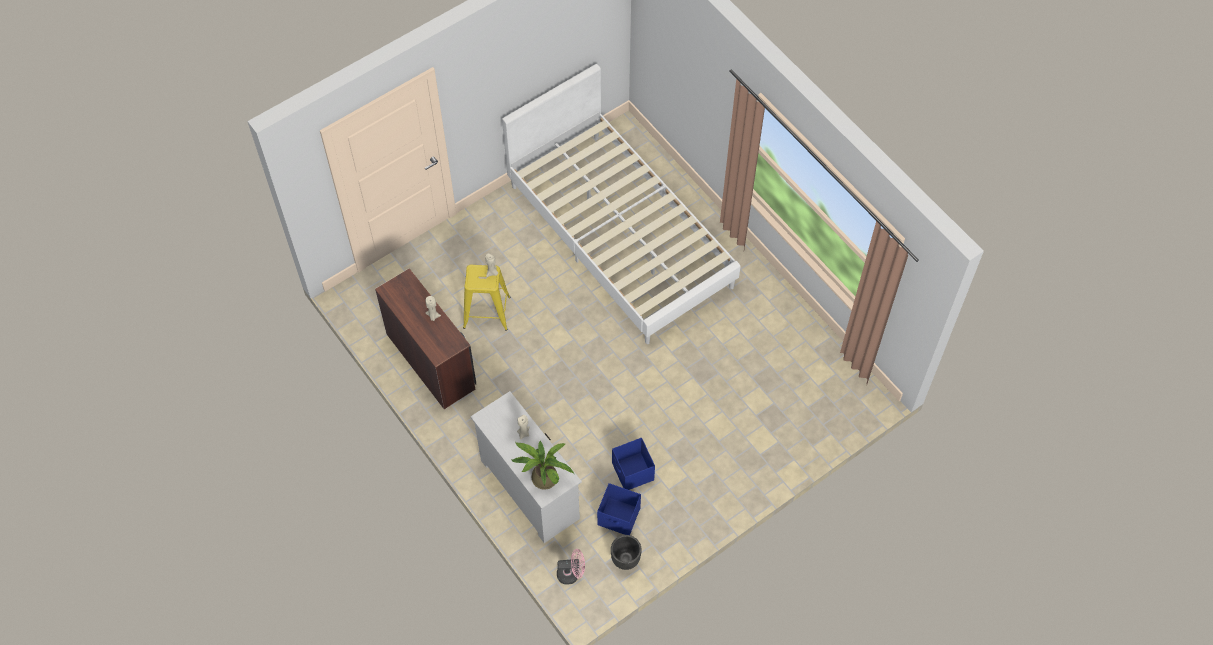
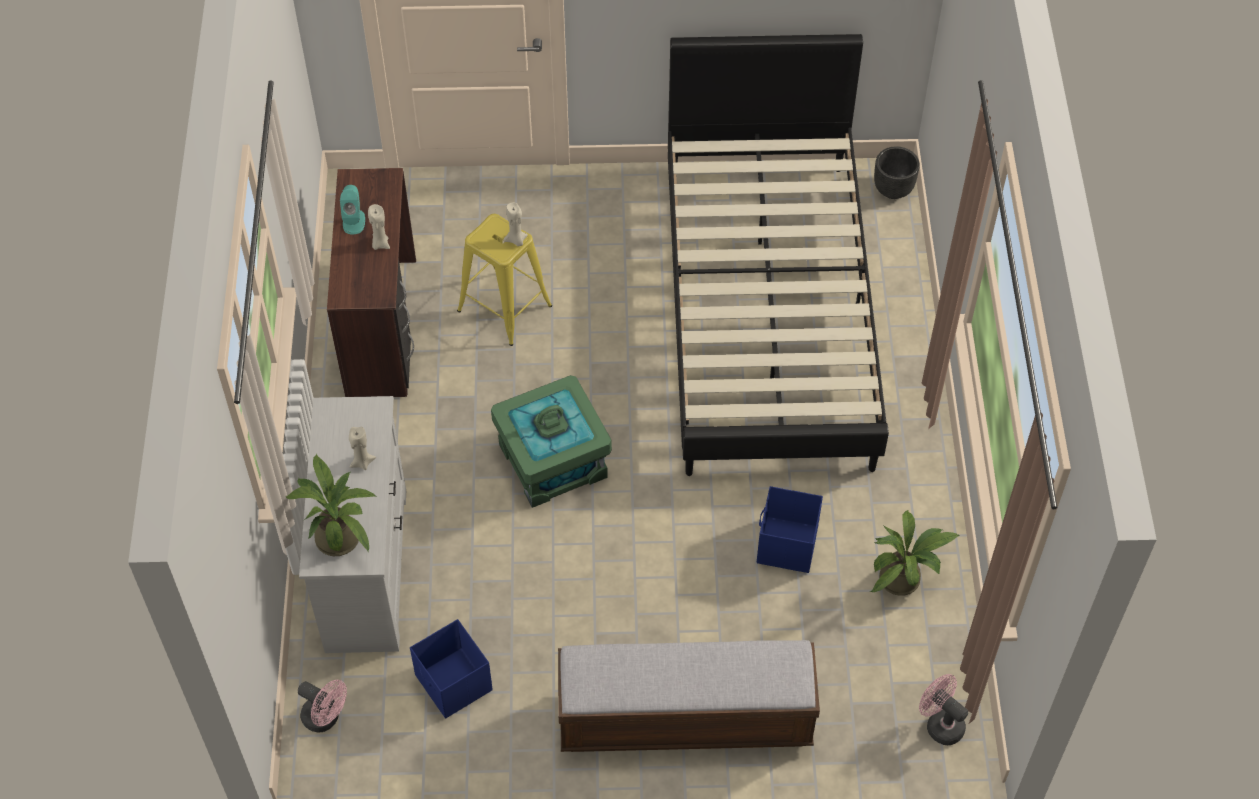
camera: 35 degrees right, 5 degrees down
white bed [502,64,741,344] -> black bed [668,34,889,476]
black planter [611,535,642,570] -> black planter moved to [874,146,920,199]
blue storage box [612,438,655,490] -> blue storage box moved to [757,486,823,573]
none -> turquoise speaker [340,185,365,234]
none -> green storage box [491,375,612,508]
none -> bench [558,640,820,752]
none -> potted plant [870,510,960,596]
none -> pink fan [919,674,968,745]

